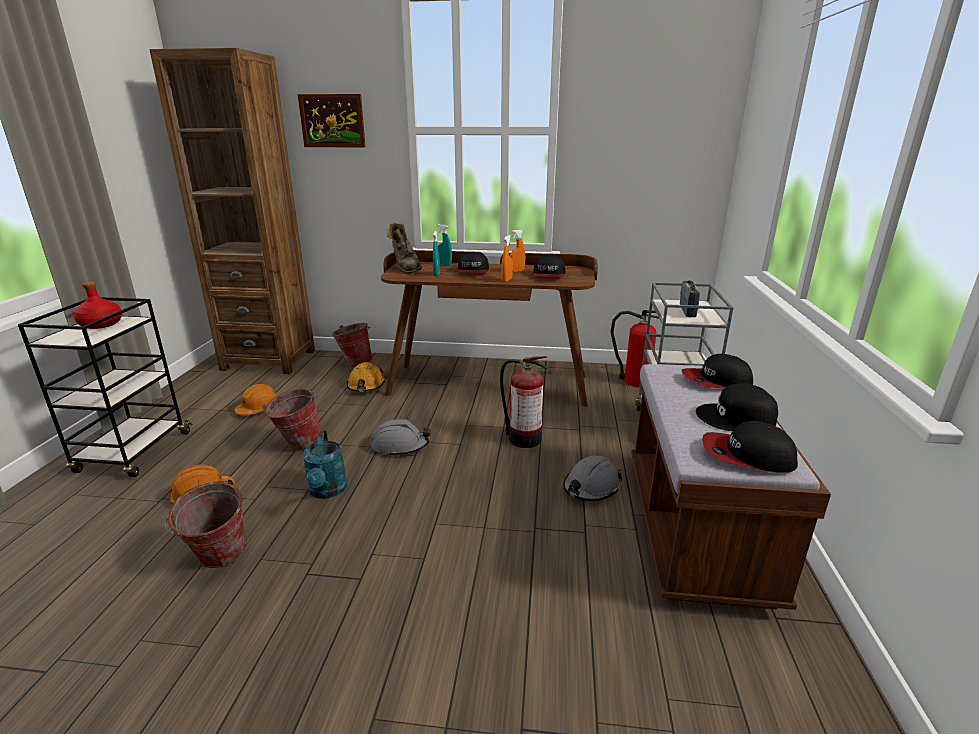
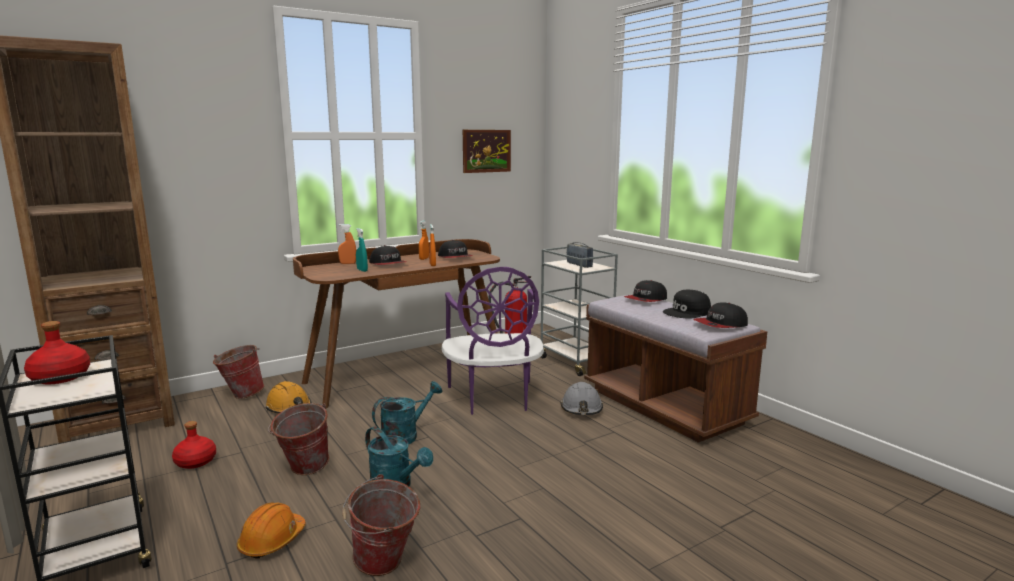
camera: 40 degrees left, 10 degrees down
orange hard hat [234,384,277,416] -> red bottle [172,421,216,469]
picture [298,94,366,147] -> picture moved to [463,130,511,173]
grey hard hat [371,419,431,457] -> turquoise watering can [372,381,442,445]
brown boot [387,222,422,274] -> none
turquoise spray bottle [437,224,452,266] -> orange spray bottle [338,224,356,264]
fire extinguisher [500,356,548,448] -> purple chair [441,267,544,415]

